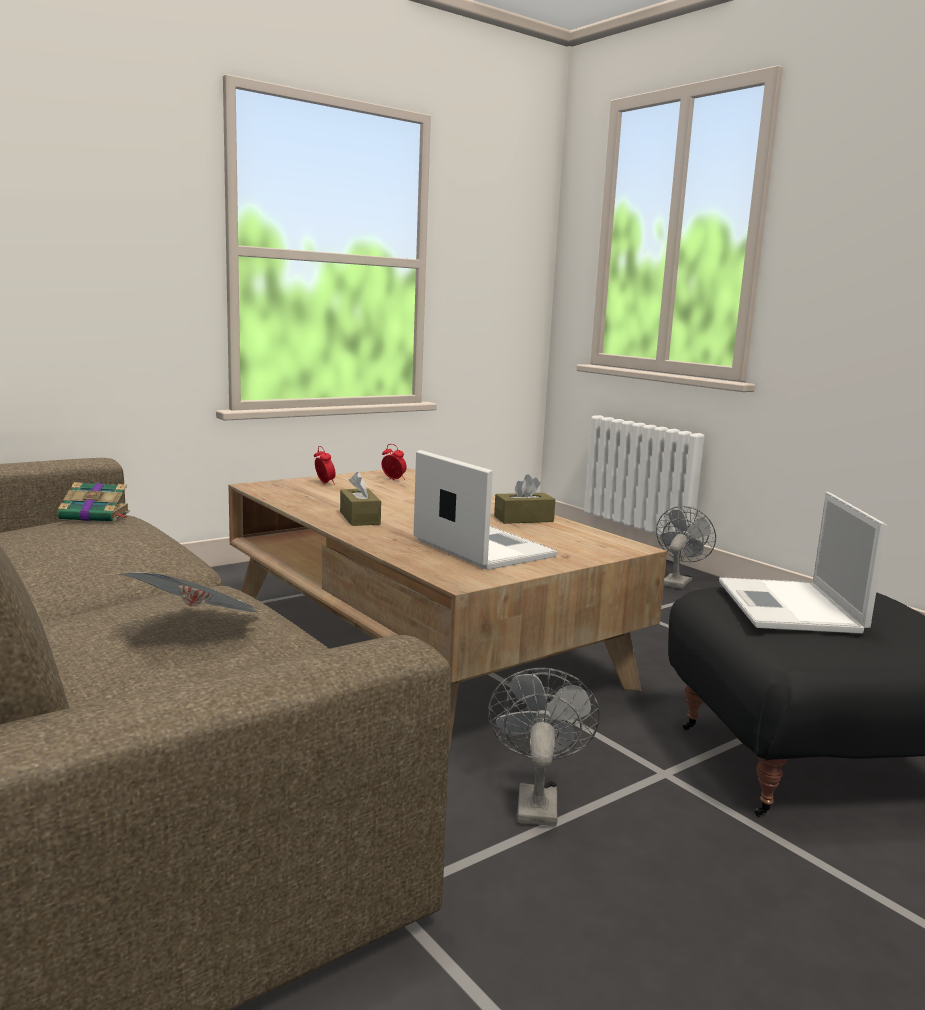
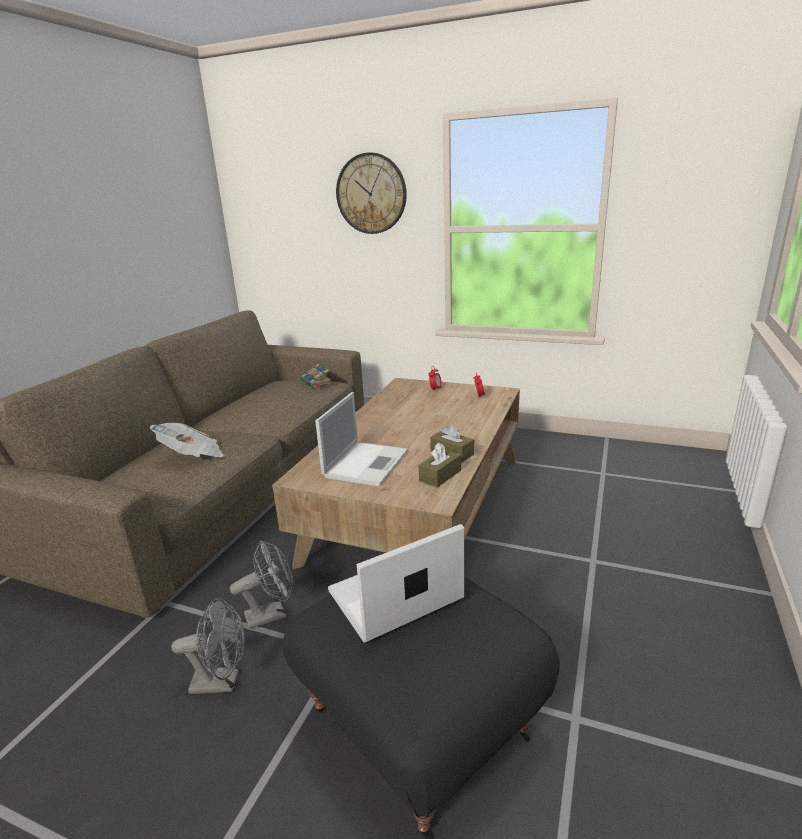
camera: 60 degrees right, 10 degrees up
brown tissue box [340,472,381,526] -> brown tissue box moved to [419,443,461,487]
grey fan [656,506,716,589] -> grey fan moved to [172,598,245,694]
none -> wall clock [336,153,407,234]

